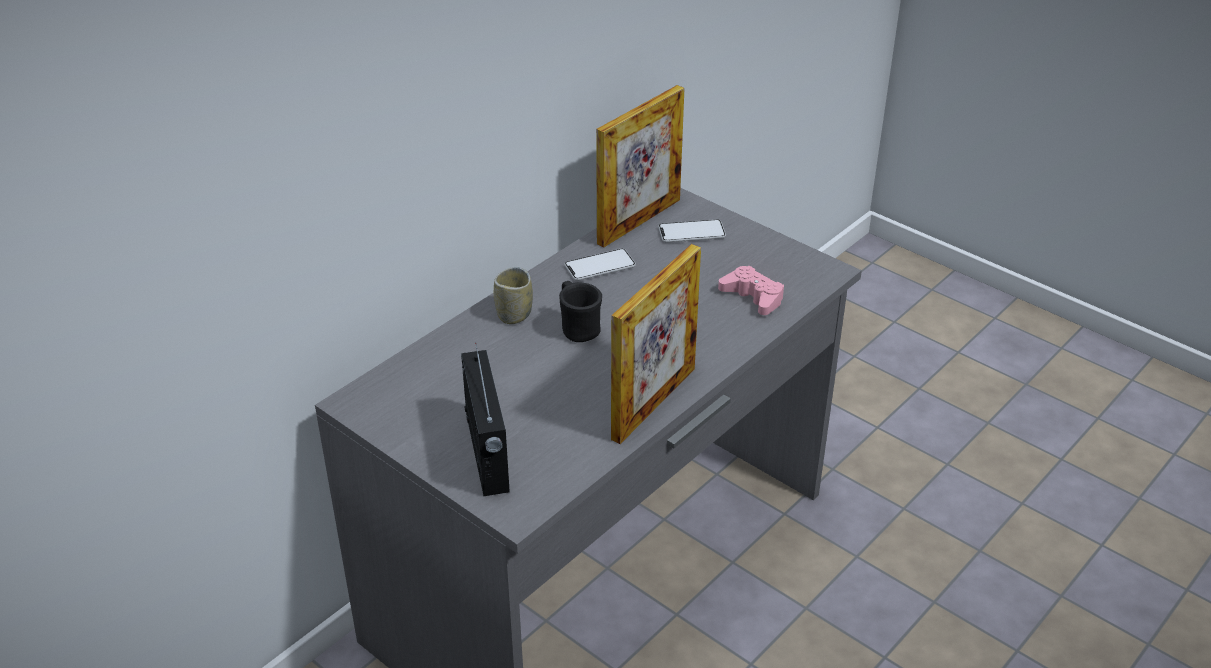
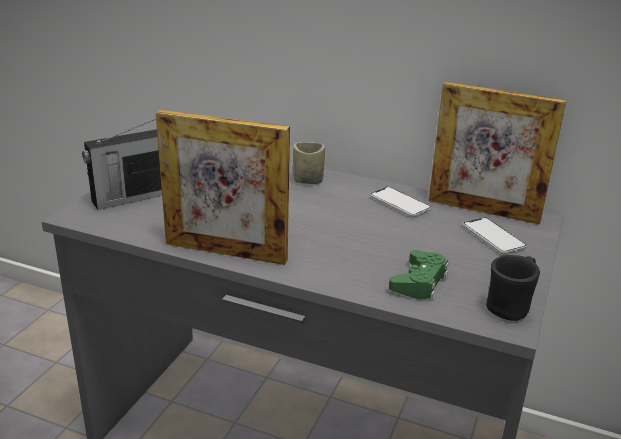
camera: 70 degrees right, 10 degrees down
black mug [559,281,602,342] -> black mug moved to [486,255,540,321]
pink game controller [718,266,784,315] -> green game controller [389,250,449,300]

